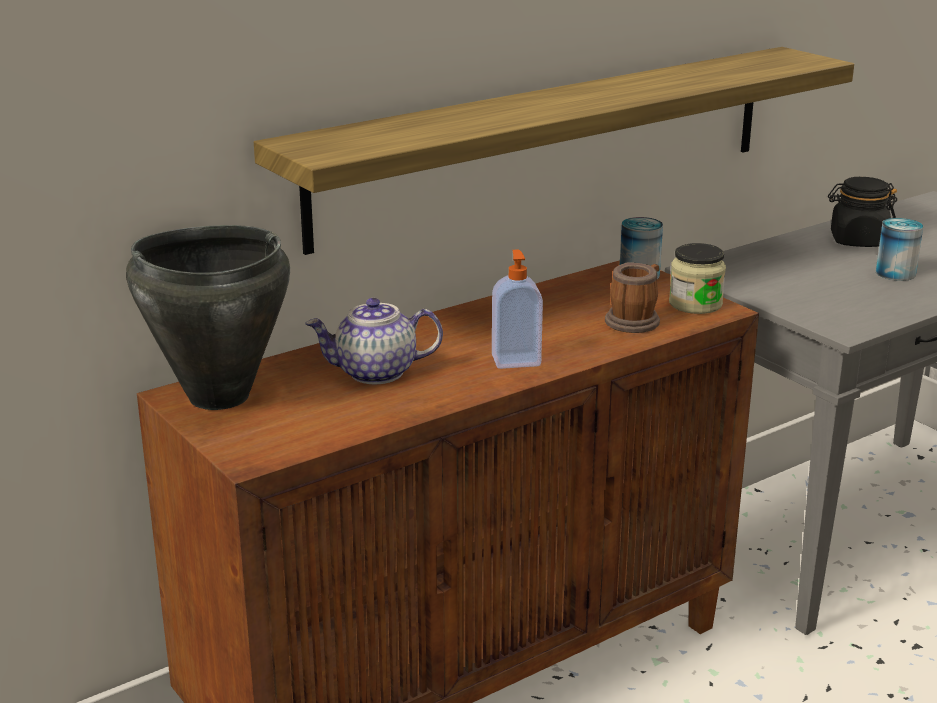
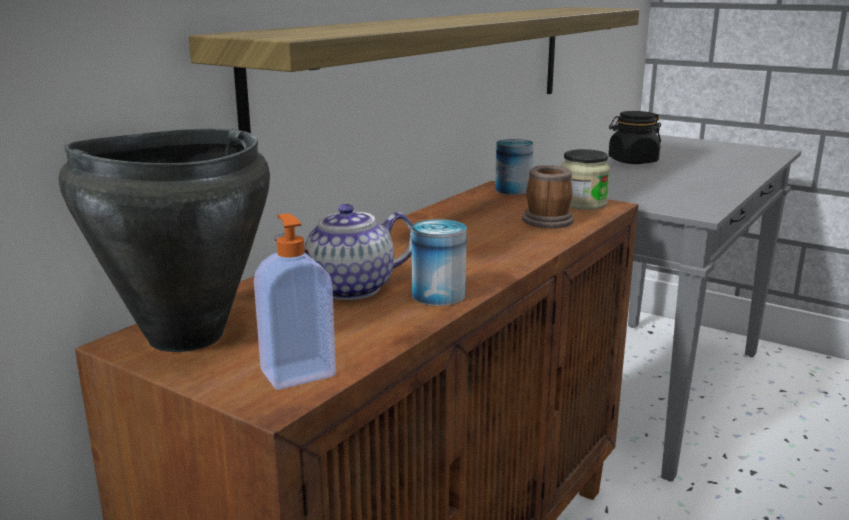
camera: 20 degrees left, 5 degrees down
soap dispenser [492,249,543,369] -> soap dispenser moved to [254,213,336,390]
can [876,218,923,281] -> can moved to [411,219,467,306]

